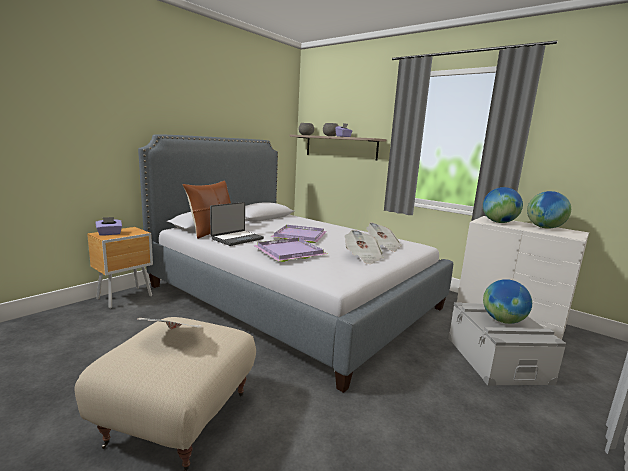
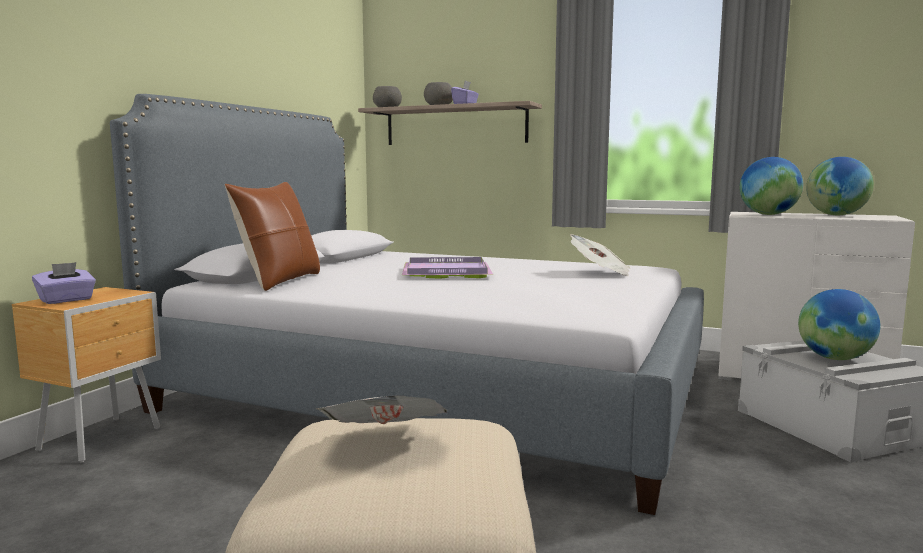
camera: 15 degrees left, 5 degrees down
laptop [210,202,264,246] -> none
purple tray [253,238,327,262] -> none
newspaper [344,230,384,264] -> none

